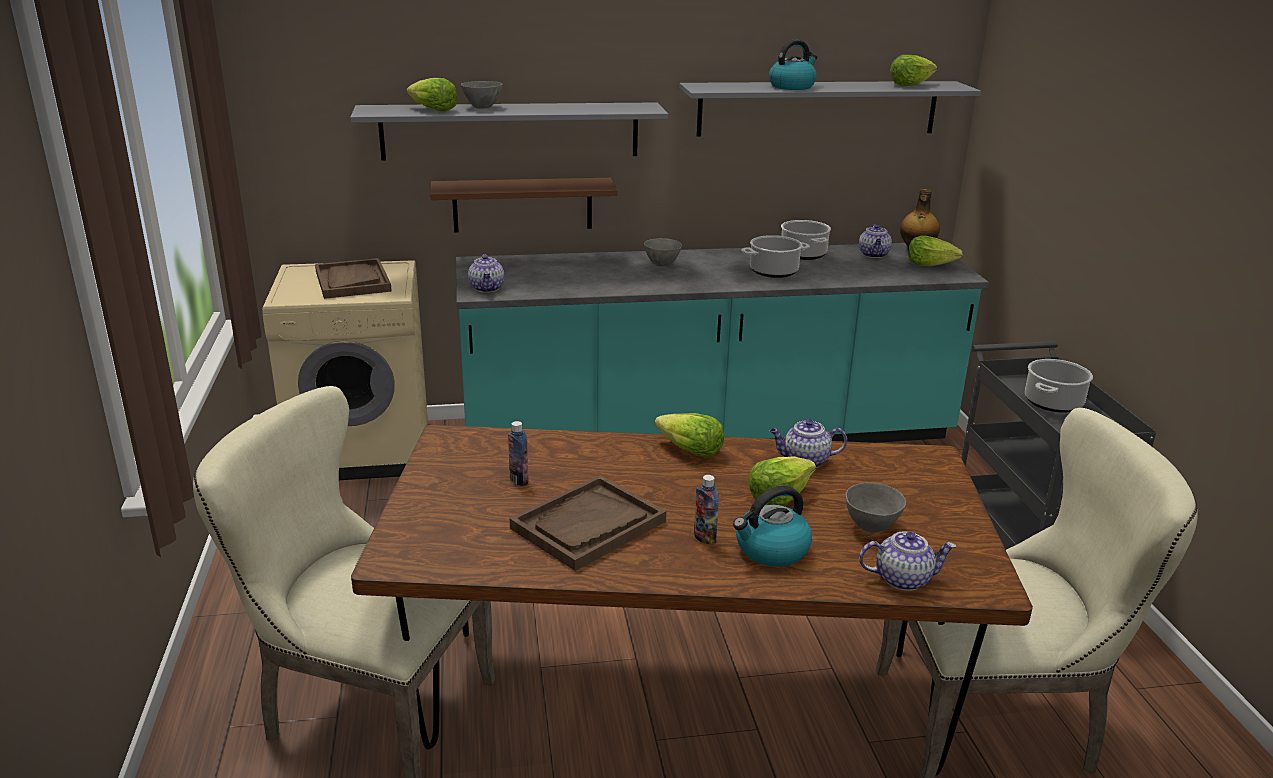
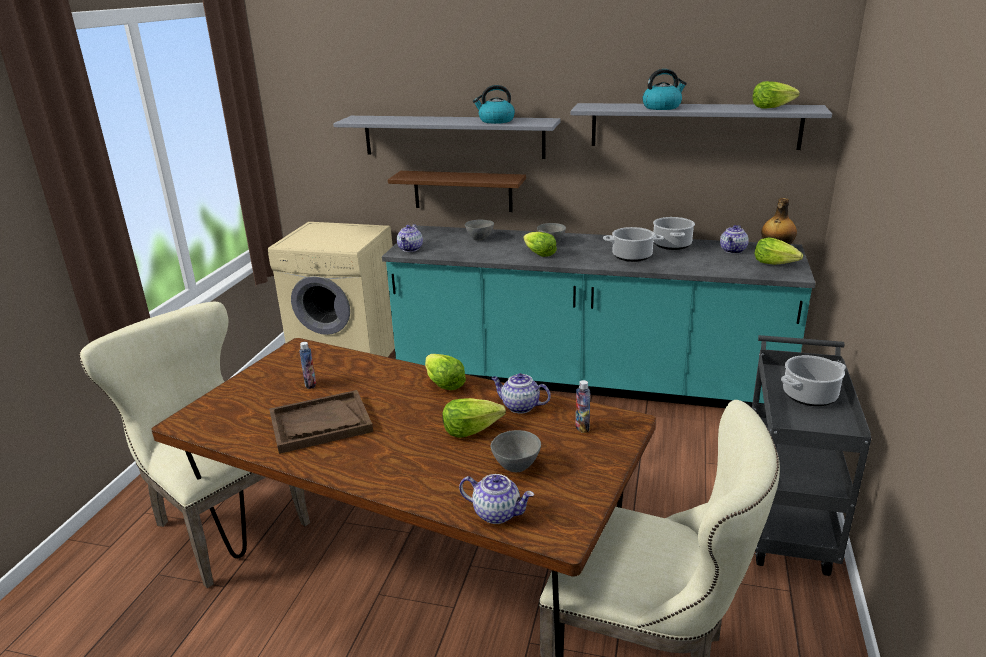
camera: 25 degrees right, 0 degrees up
brown tray [315,258,392,299] -> none
lettuce [406,78,458,112] -> lettuce moved to [523,232,557,257]
grey bowl [461,81,503,109] -> grey bowl moved to [465,220,494,241]
bottle [694,475,719,545] -> bottle moved to [576,380,590,433]
kettle [733,485,812,567] -> kettle moved to [473,85,515,124]

